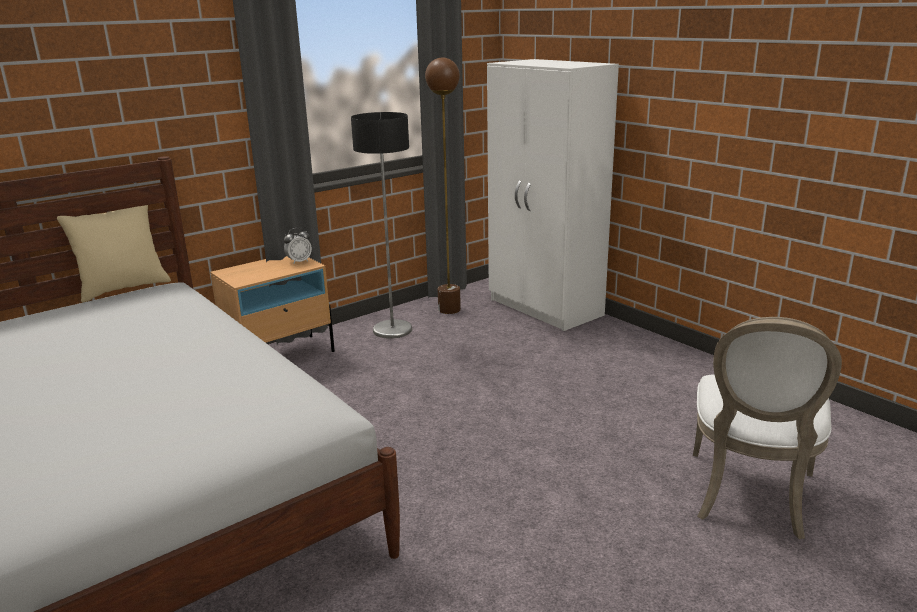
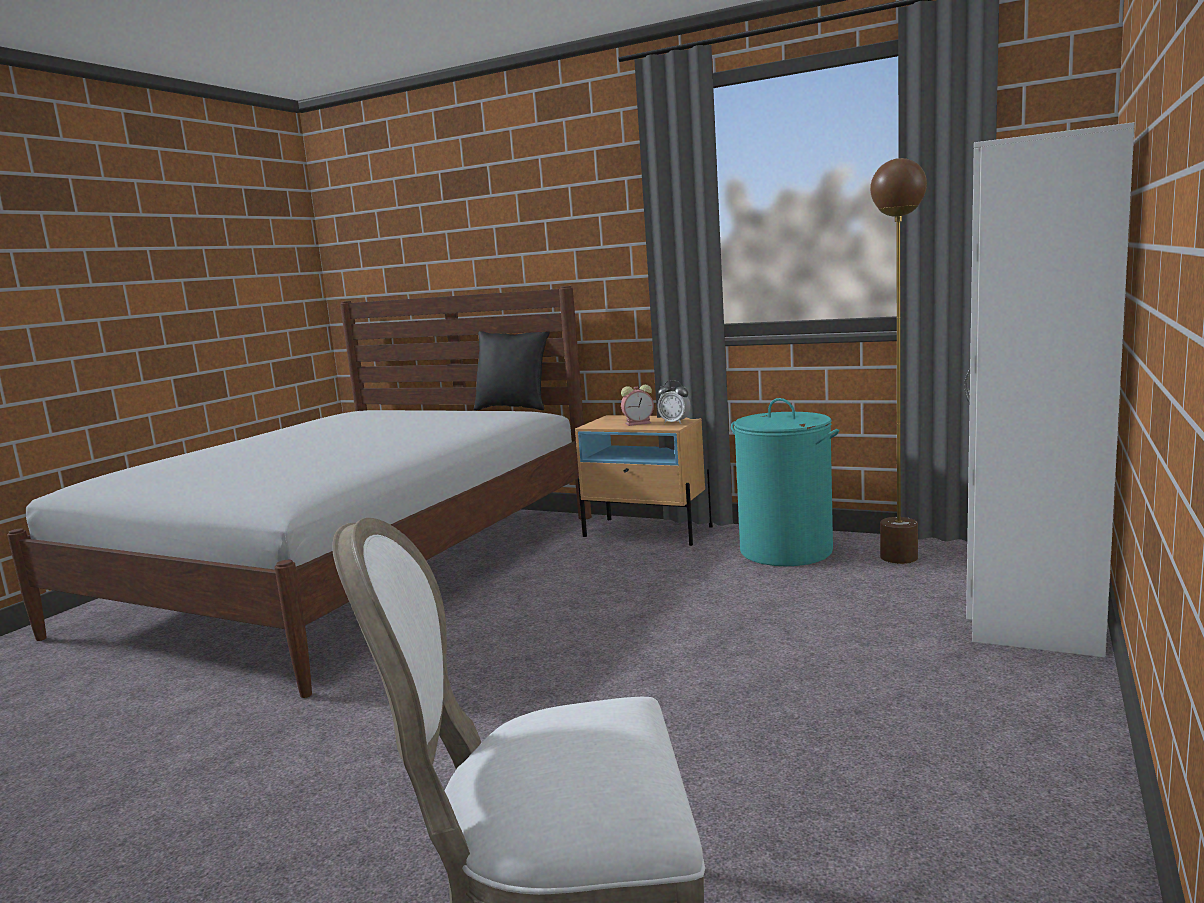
camera: 65 degrees right, 10 degrees down
beige pillow [57,205,171,303] -> black pillow [474,331,550,411]
floor lamp [351,112,412,339] -> turquoise laundry basket [731,398,839,566]
none -> alarm clock [621,385,654,426]

